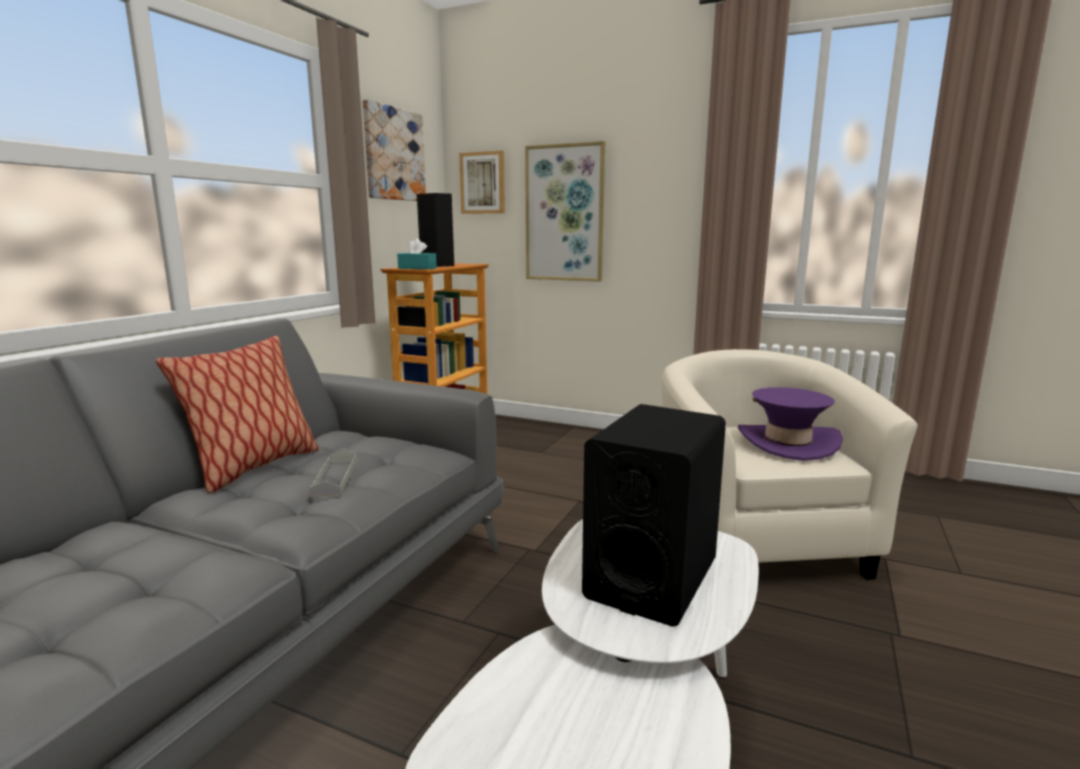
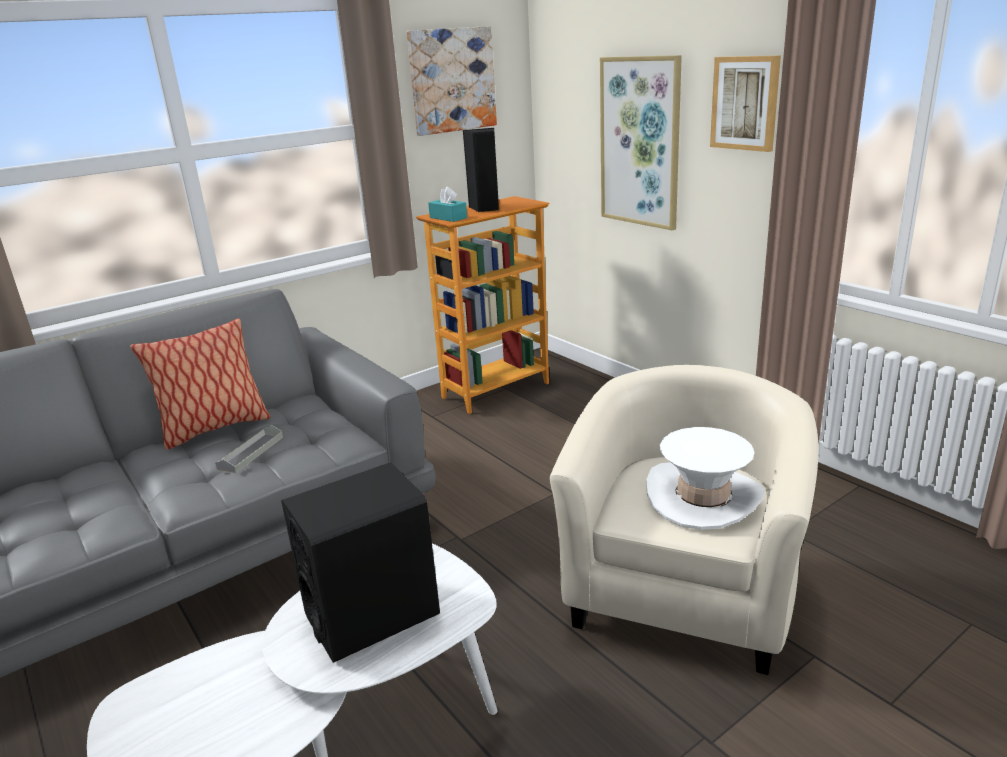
camera: 30 degrees right, 10 degrees up
picture [459,151,505,214] -> picture moved to [710,56,781,152]
purple hat [738,387,843,461] -> white hat [646,427,764,530]

